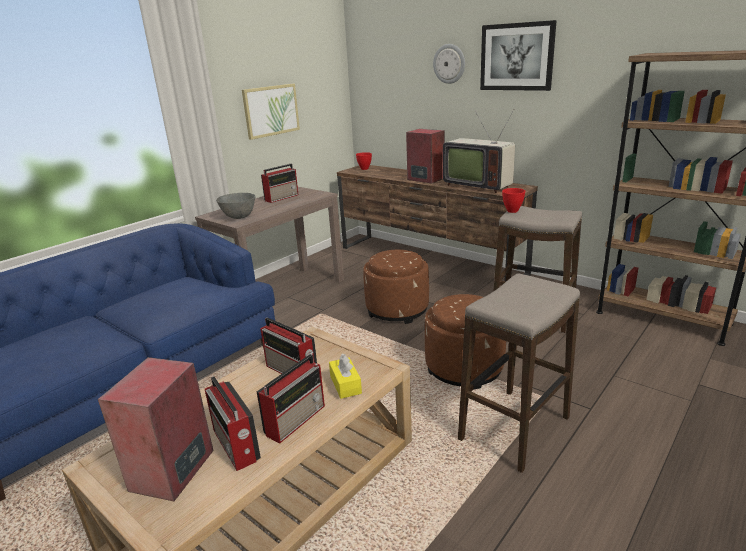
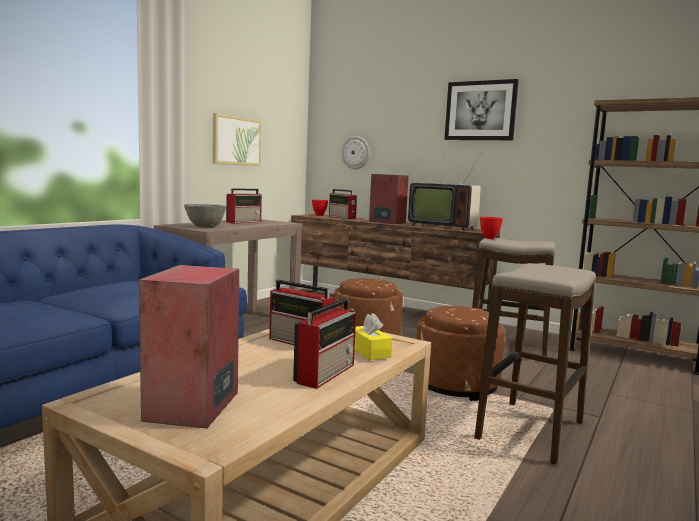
camera: 10 degrees left, 15 degrees down
radio [205,376,261,471] -> radio moved to [329,189,357,219]
wall clock [433,44,465,84] -> wall clock moved to [341,136,370,169]

